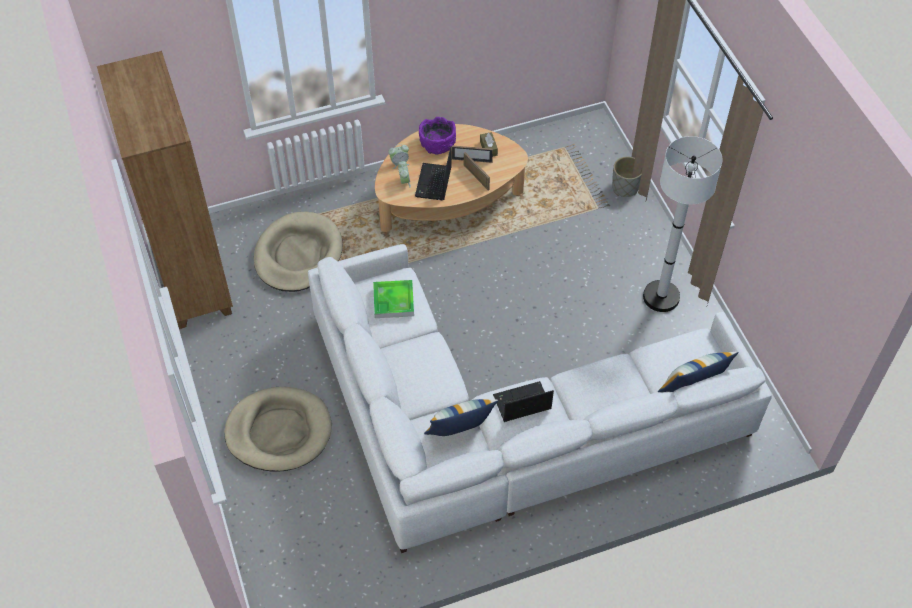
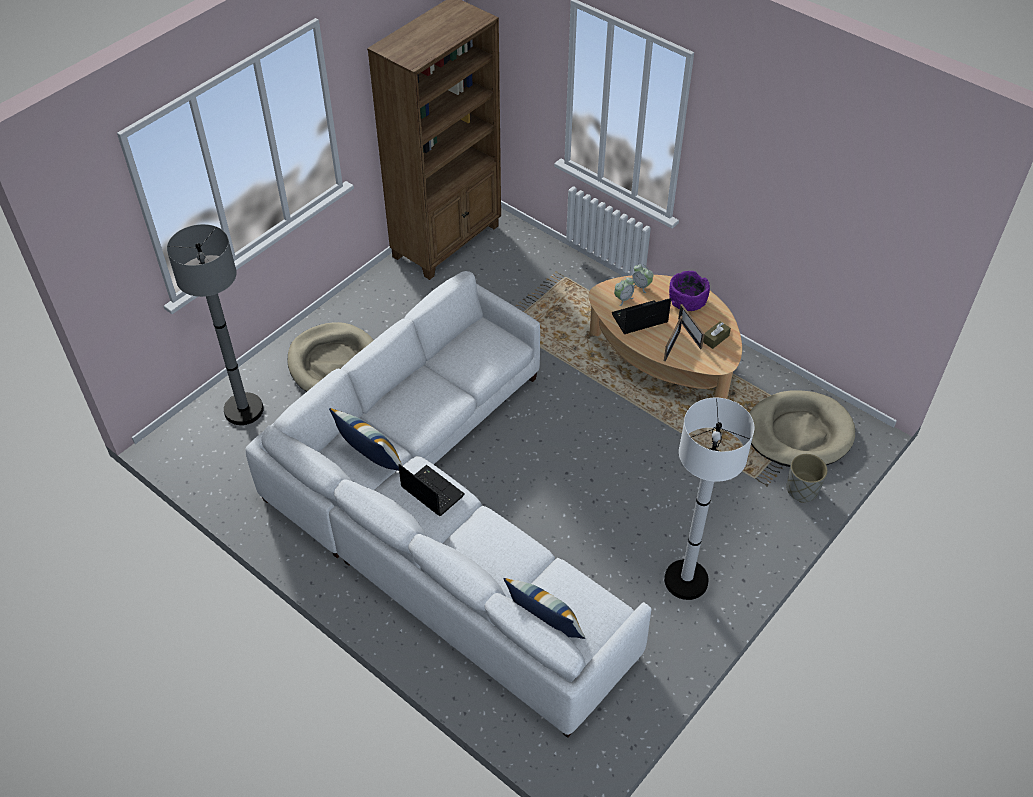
camera: 60 degrees right, 5 degrees down
beige dog bed [254,212,343,292] -> beige dog bed moved to [749,390,855,467]
tray [373,280,414,318] -> none
none -> grey floor lamp [167,224,264,425]

